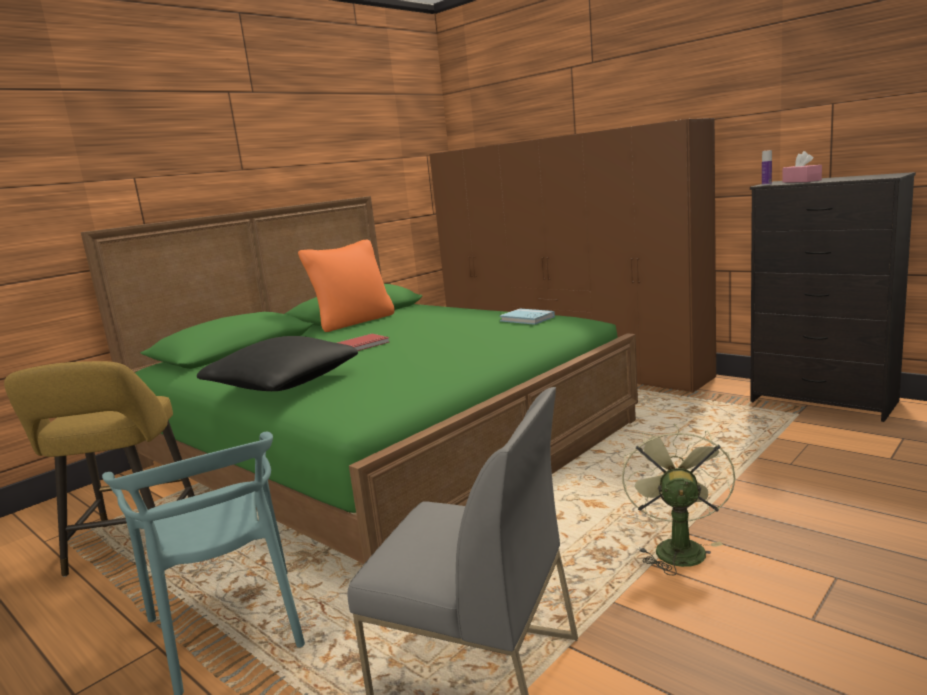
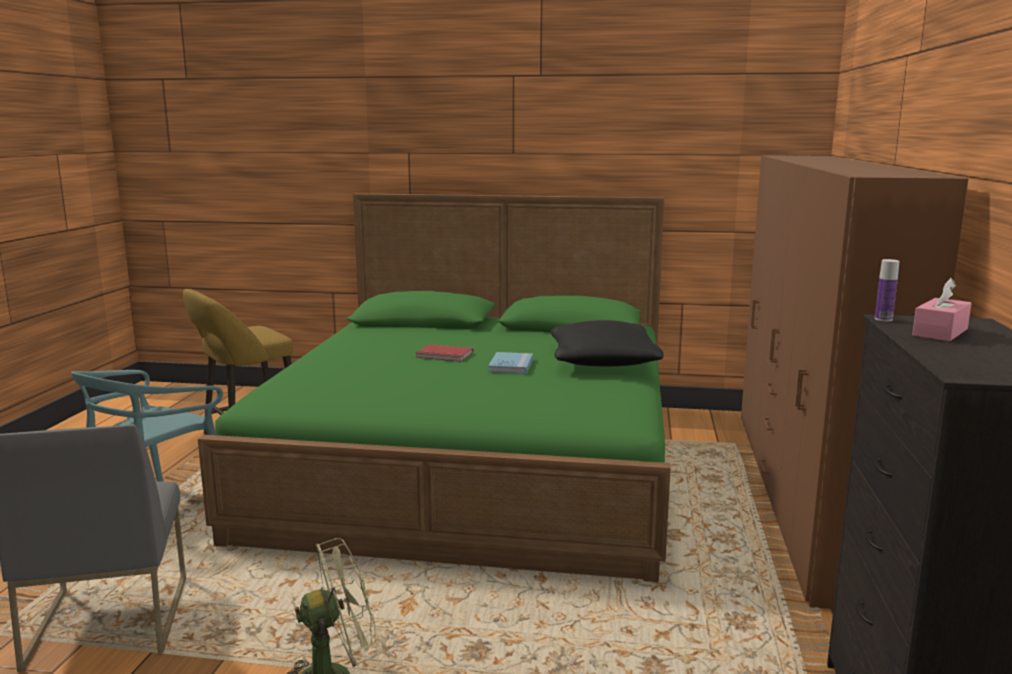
camera: 55 degrees right, 0 degrees up
black pillow [197,336,358,391] -> black pillow moved to [550,320,664,366]
orange pillow [298,240,395,332] -> none
blue book [500,309,555,325] -> blue book moved to [488,352,533,374]

